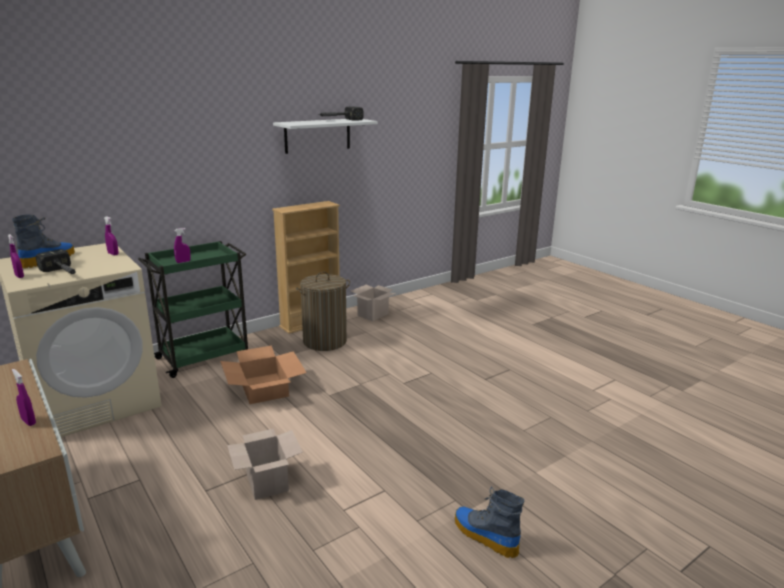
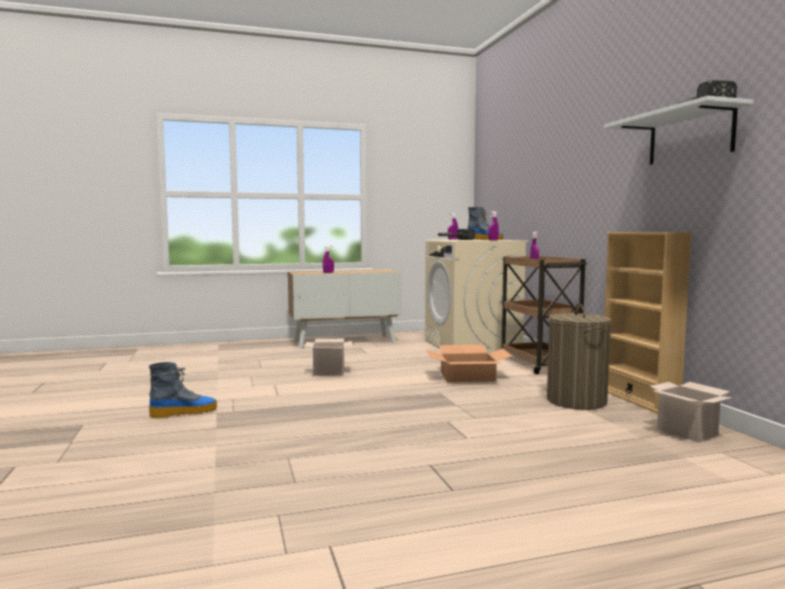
camera: 110 degrees right, 15 degrees down
green cart [138,241,248,378] -> brown cart [501,256,587,374]

